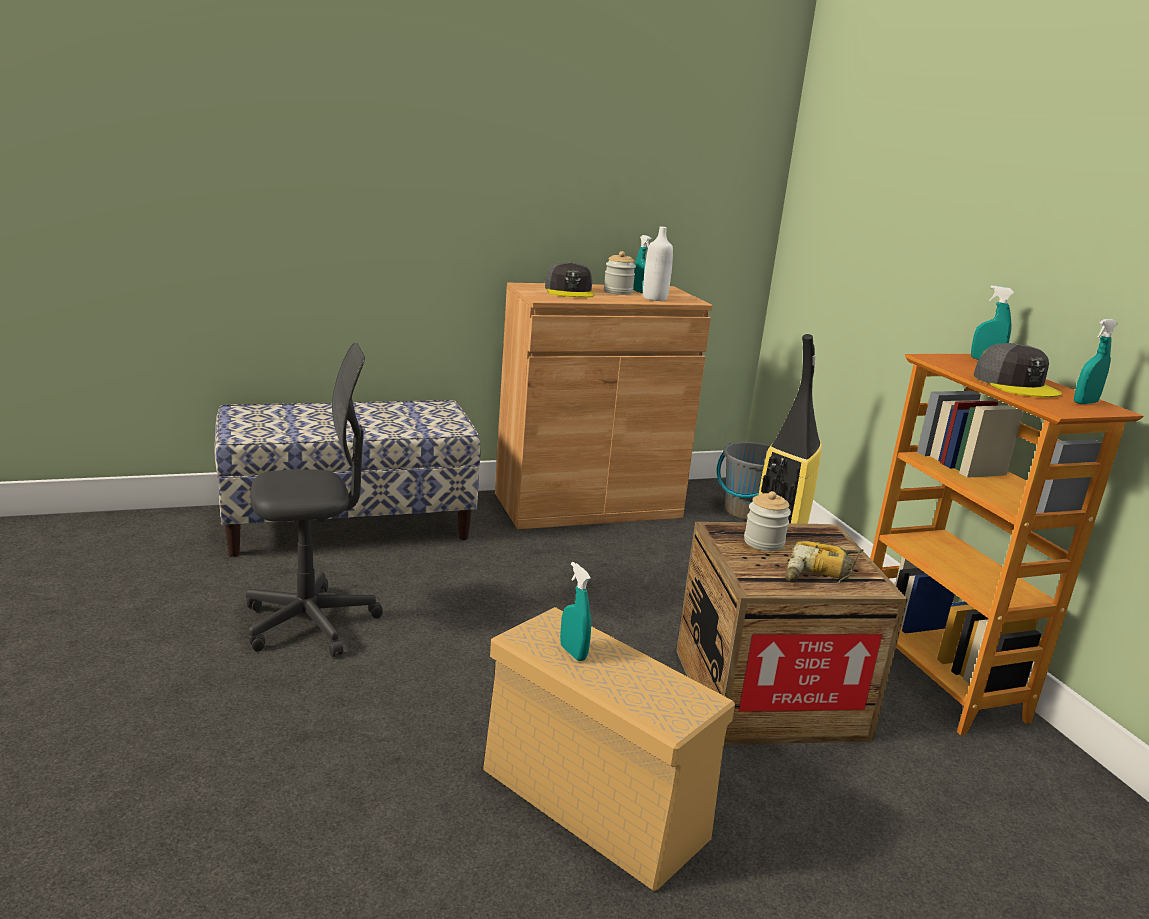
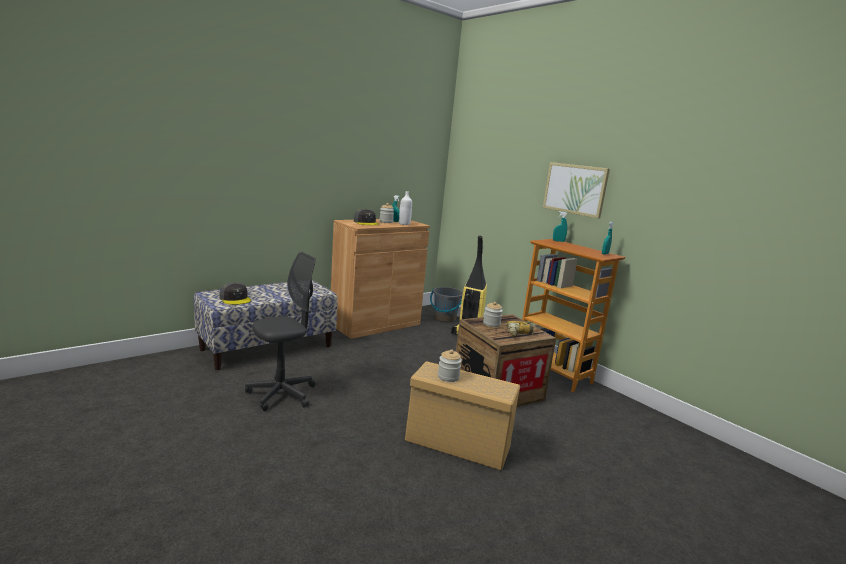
camera: 20 degrees left, 5 degrees down
turquoise spray bottle [560,562,591,661] -> jar [438,350,462,382]
grey cap [974,343,1062,398] -> grey cap moved to [220,282,251,305]
none -> picture [543,162,610,219]

